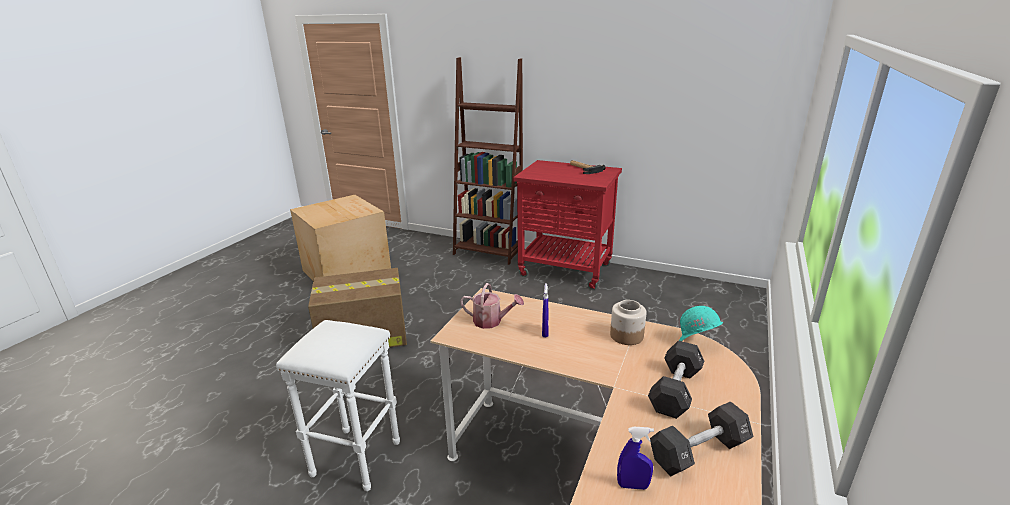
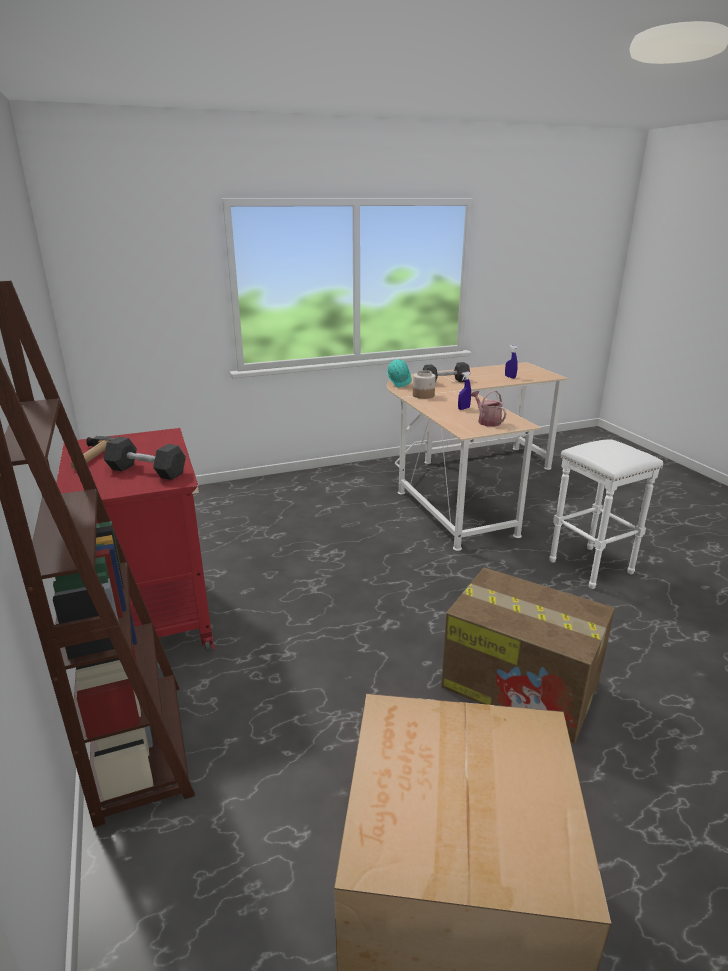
camera: 135 degrees left, 0 degrees up
black dumbbell [650,401,754,476] -> black dumbbell moved to [104,437,186,480]

